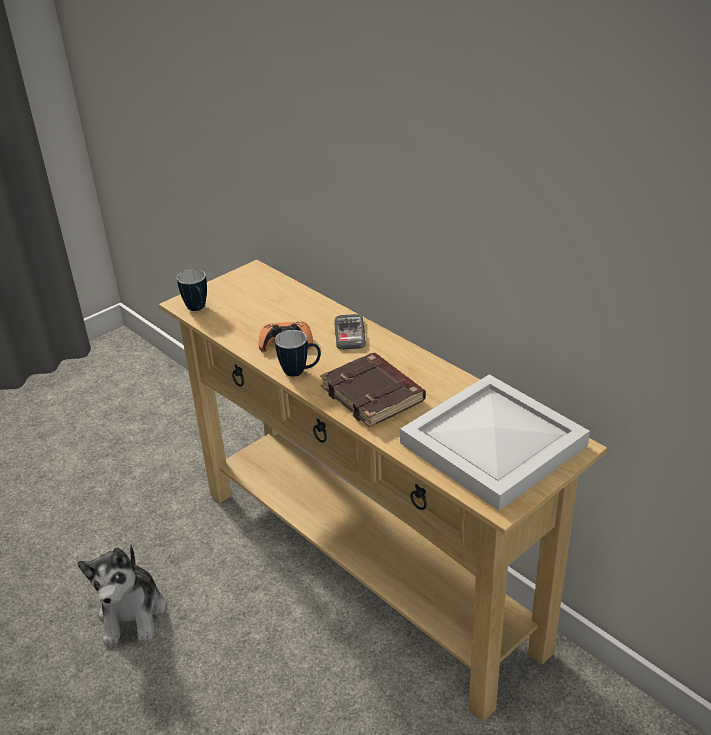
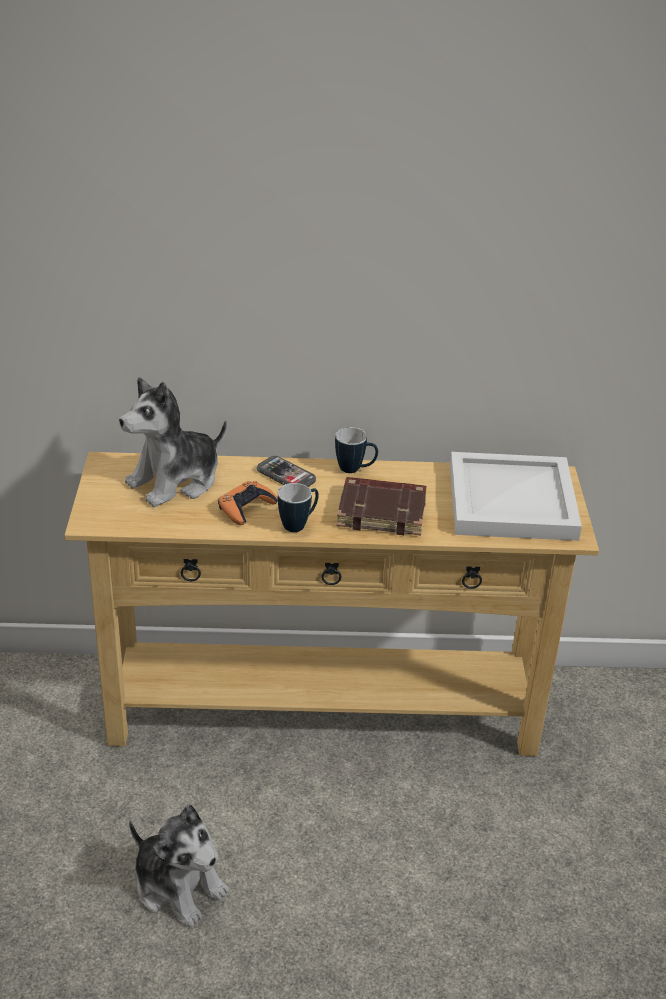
camera: 50 degrees left, 0 degrees up
mug [177,269,207,311] -> mug moved to [335,427,378,473]
none -> plush toy [119,377,227,507]

